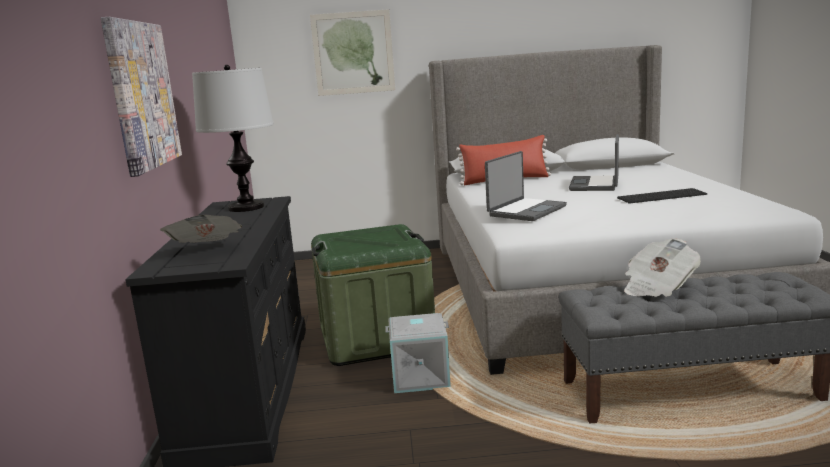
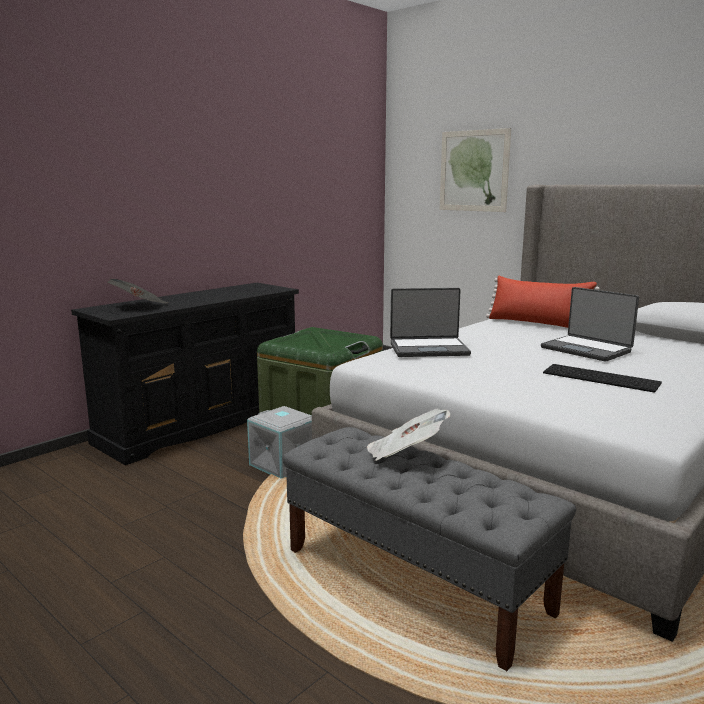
camera: 45 degrees right, 0 degrees up
picture [101,17,182,177] -> none
table lamp [192,65,274,212] -> none
laptop [569,134,619,191] -> laptop turned 105 degrees counterclockwise [541,287,639,361]

